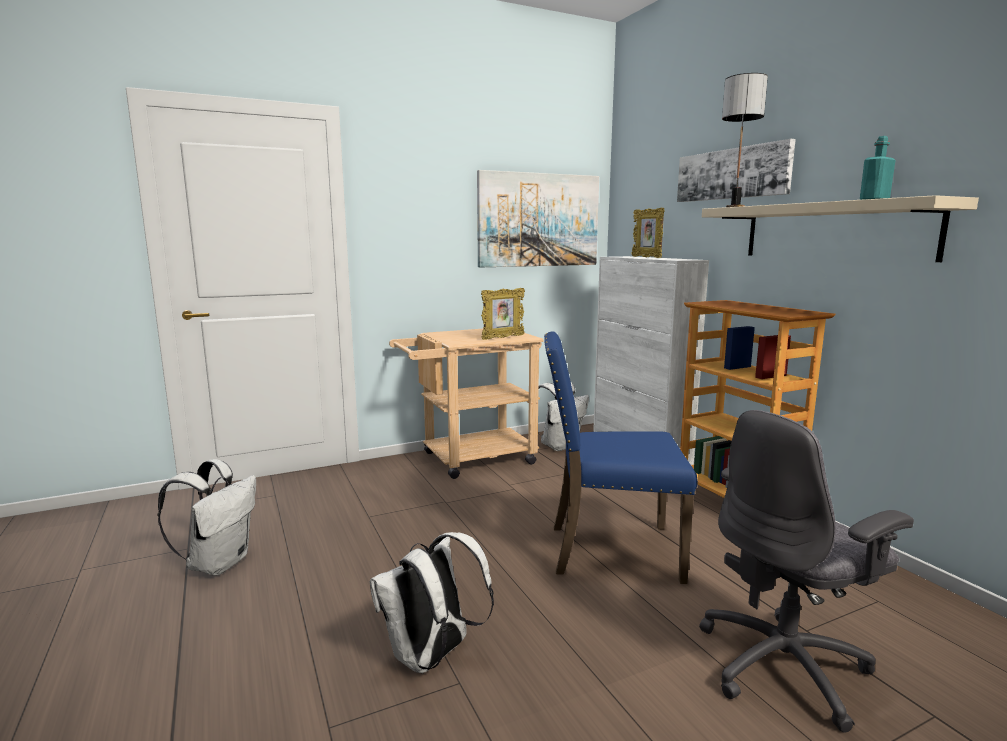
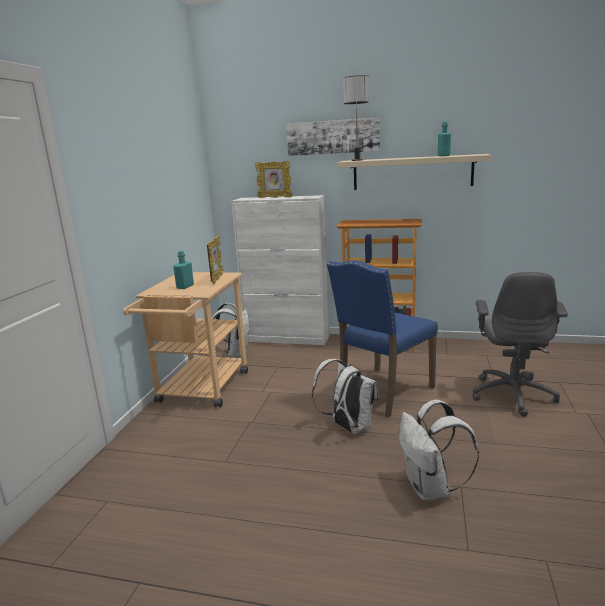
camera: 50 degrees left, 5 degrees up
white backpack [157,459,256,576] -> white backpack moved to [312,359,379,434]
picture [477,170,599,267] -> none
none -> turquoise bottle [173,251,194,289]

